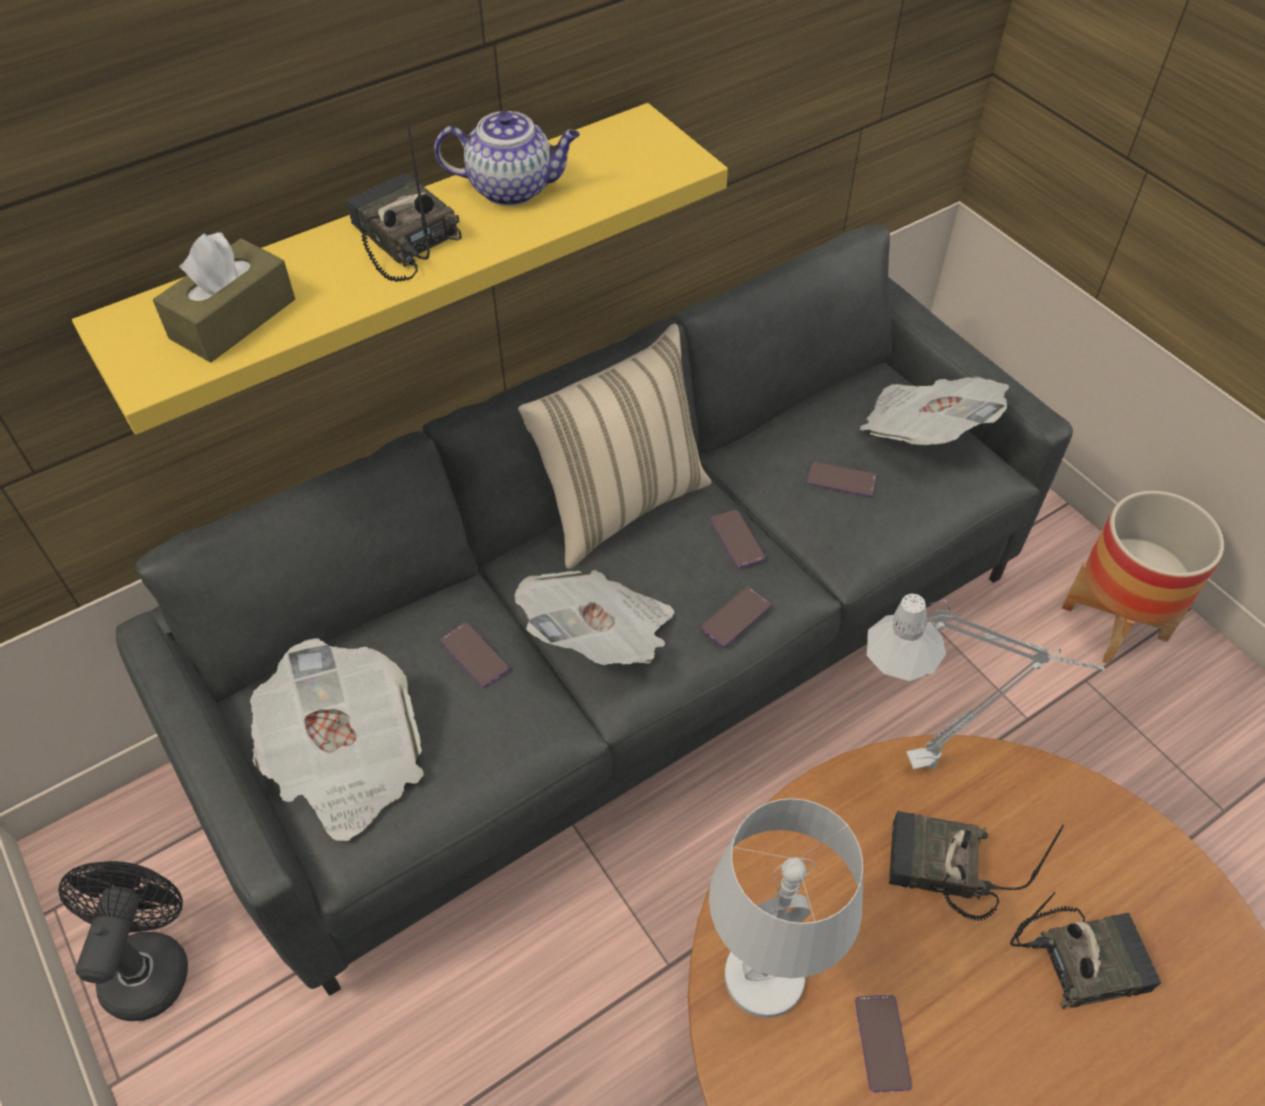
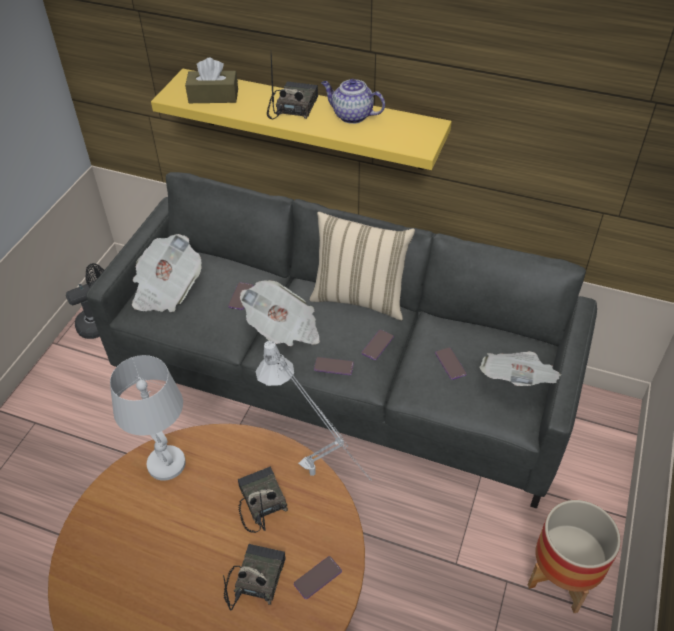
camera: 55 degrees right, 5 degrees down
teapot [434,111,580,206] -> teapot turned 150 degrees clockwise [321,79,385,124]
phone [855,995,912,1092] -> phone moved to [294,556,342,599]
radio [1010,892,1161,1009] -> radio turned 120 degrees counterclockwise [223,544,286,610]

